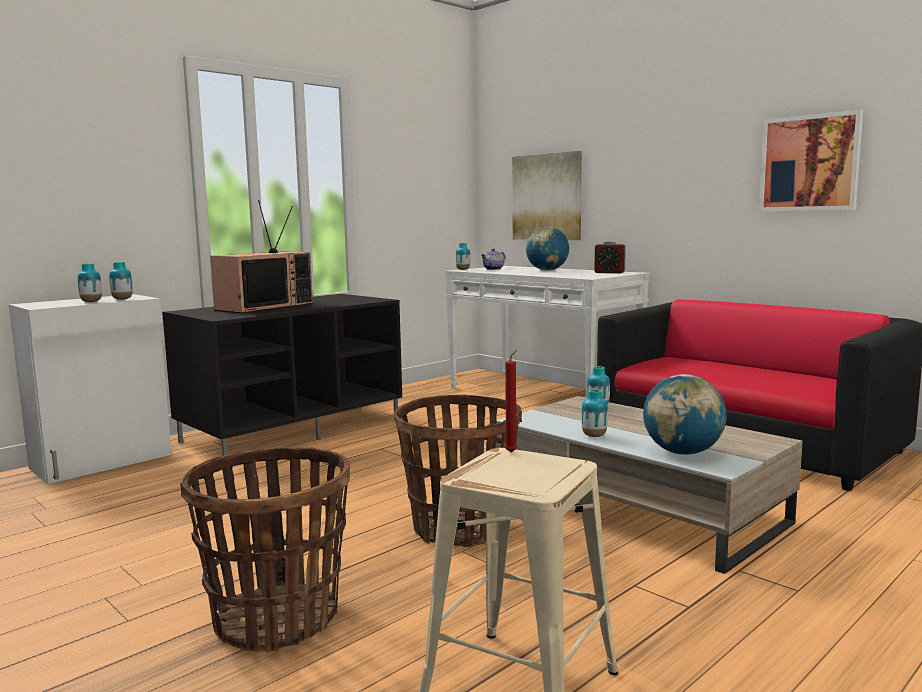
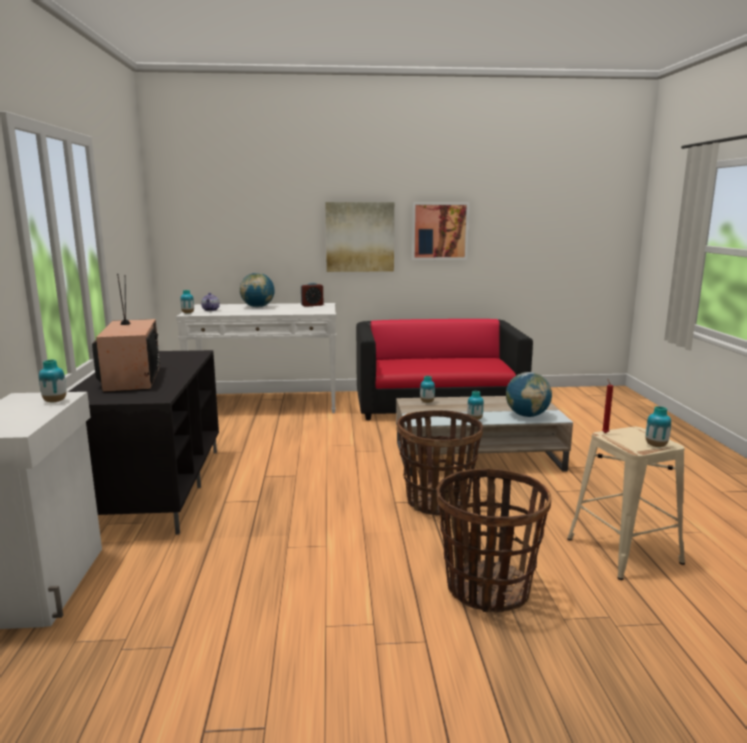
camera: 50 degrees left, 5 degrees up
vase [77,263,102,302] -> vase moved to [646,406,671,447]
picture [512,151,582,240] -> picture moved to [325,202,394,272]

